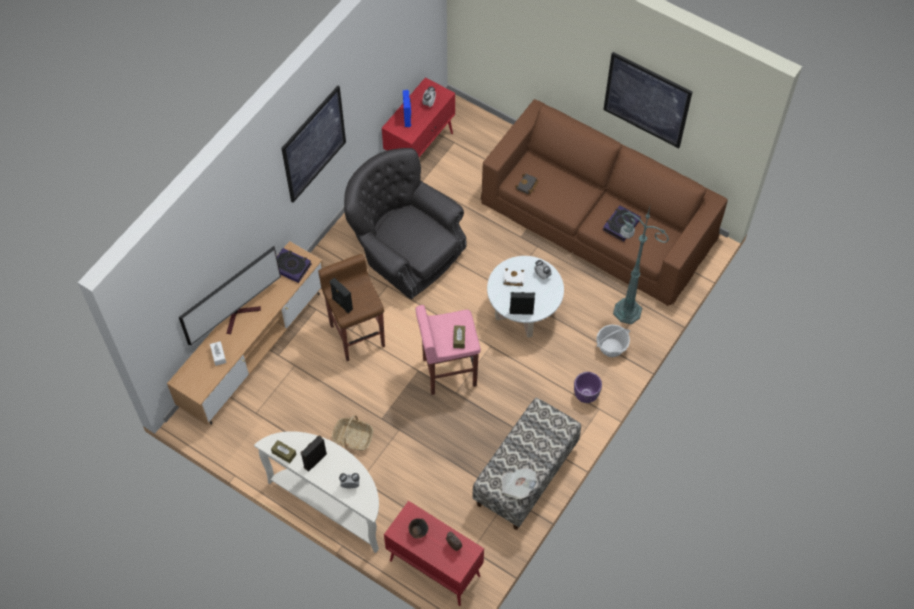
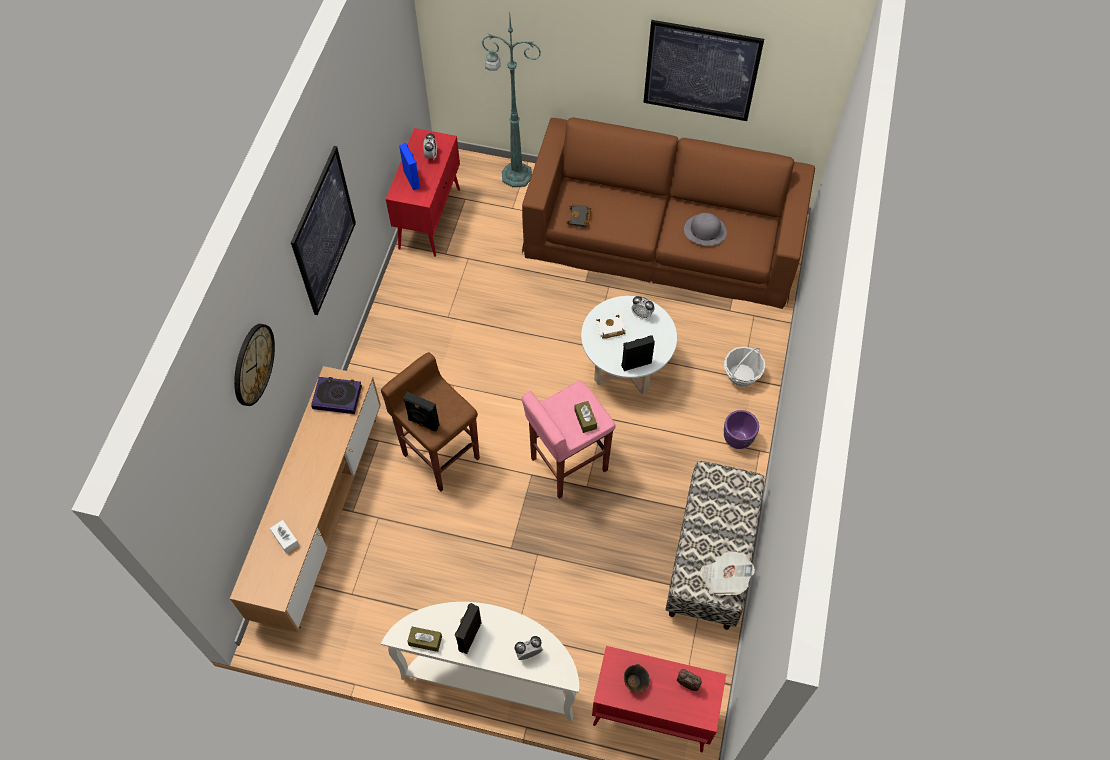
camera: 20 degrees left, 0 degrees up
television [179,246,281,345] -> none
basket [332,415,373,451] -> none
grey armchair [344,148,466,299] -> none
book [603,205,641,242] -> grey hat [684,213,727,246]
green floor lamp [613,207,669,324] -> green floor lamp moved to [482,18,541,187]
none -> wall clock [234,324,275,406]

